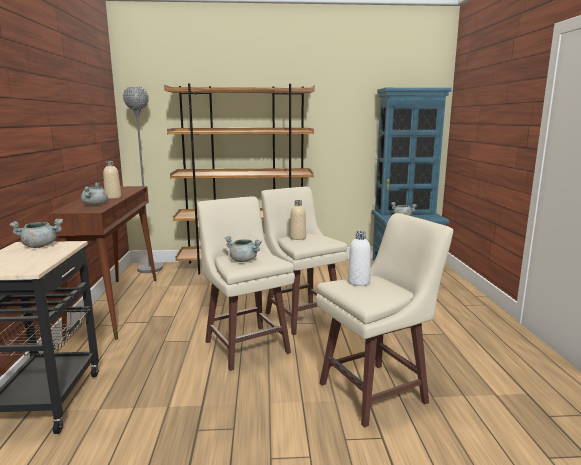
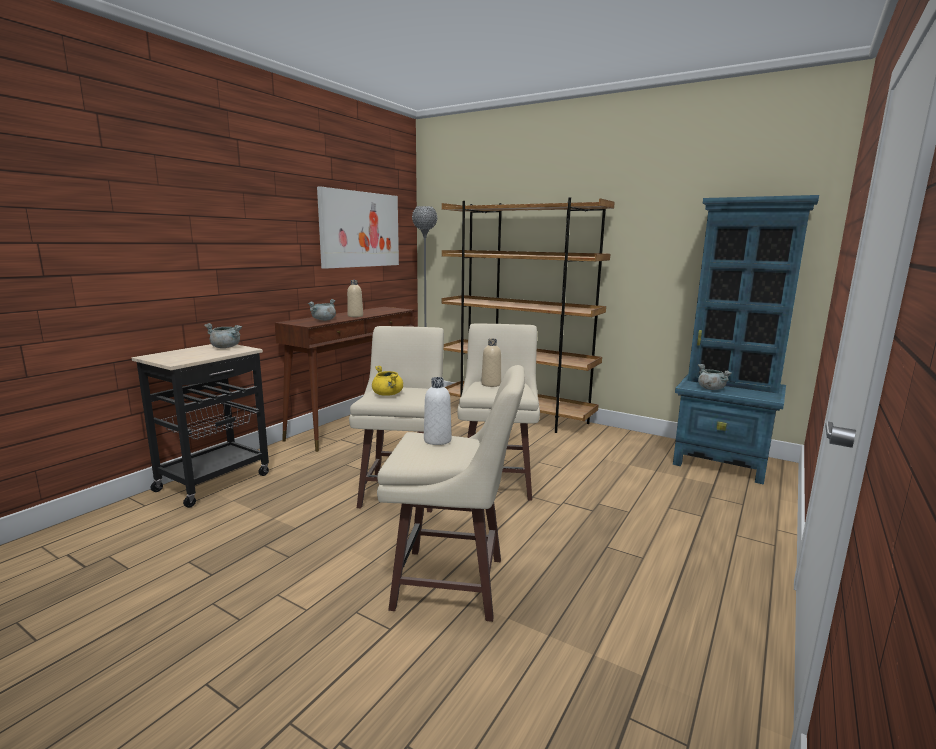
camera: 35 degrees right, 0 degrees up
grey cooking pot [224,236,262,262] -> yellow cooking pot [372,365,403,396]
none -> picture [317,186,399,269]

